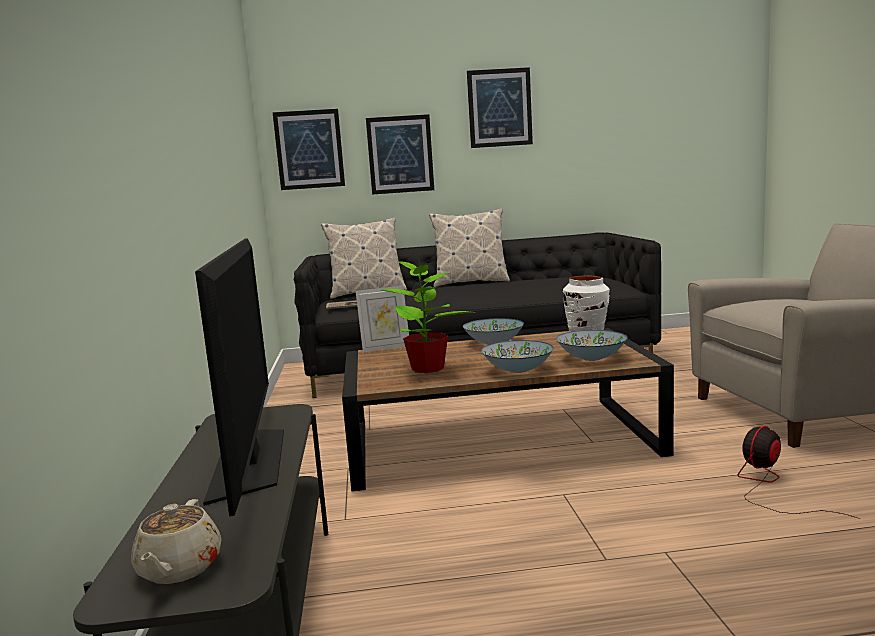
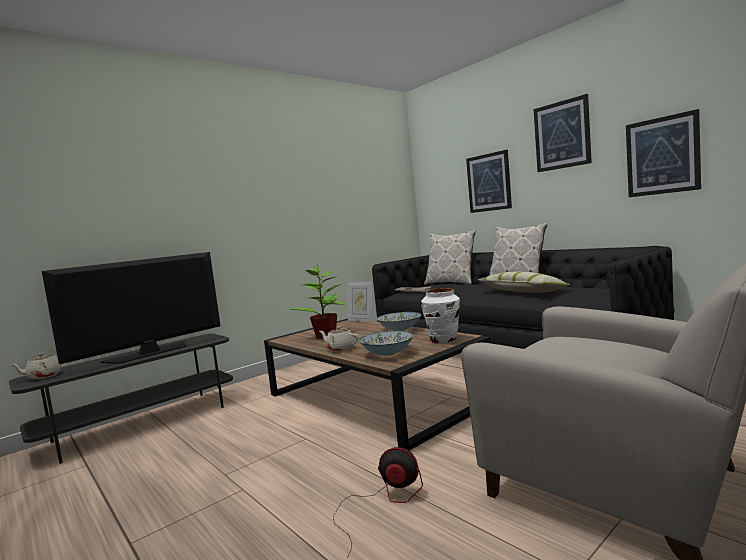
camera: 55 degrees right, 5 degrees down
picture [273,109,345,190] -> picture moved to [626,109,701,197]
bowl [481,340,554,373] -> beige teapot [319,326,359,351]
none -> pillow [478,272,570,293]

